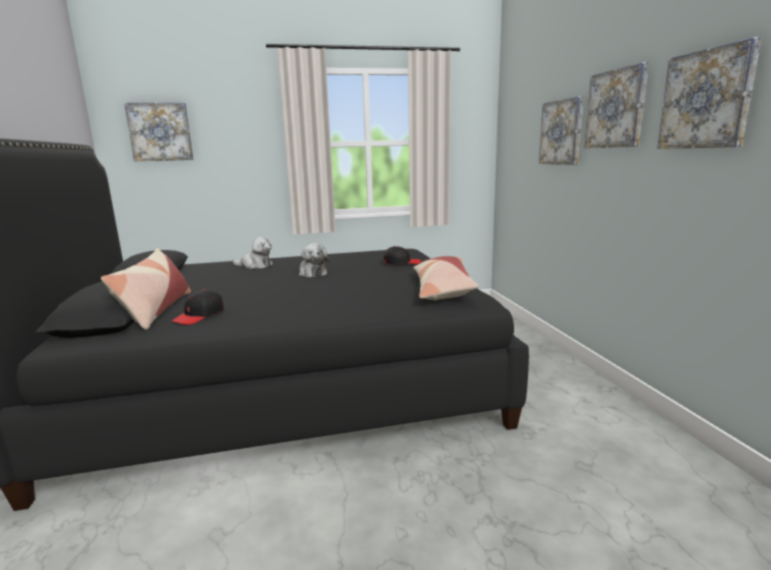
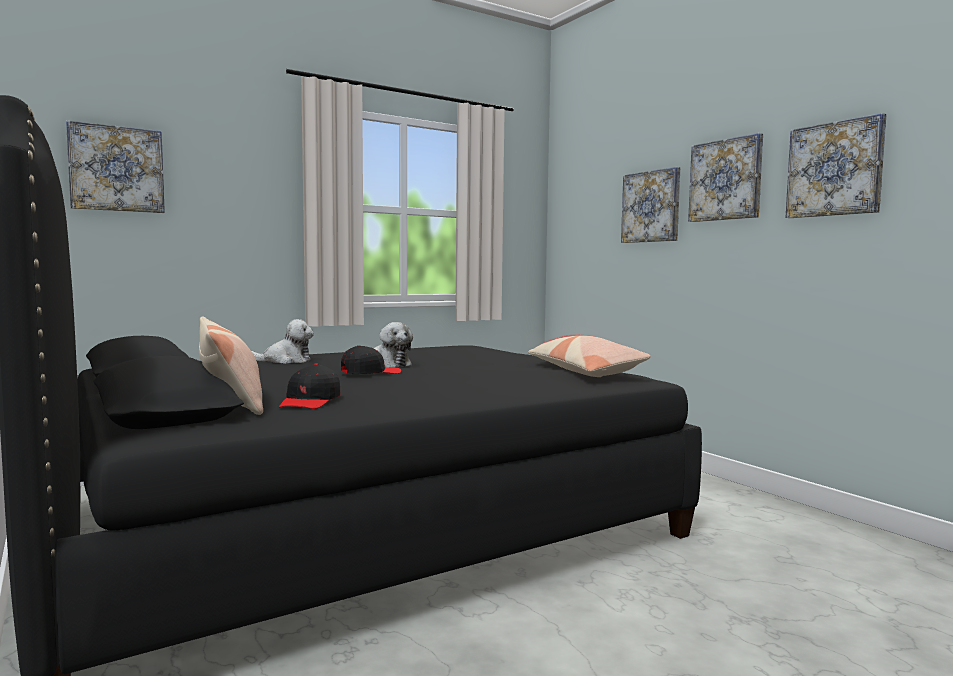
camera: 20 degrees left, 10 degrees down
black cap [384,246,421,264] -> black cap moved to [341,345,401,374]

